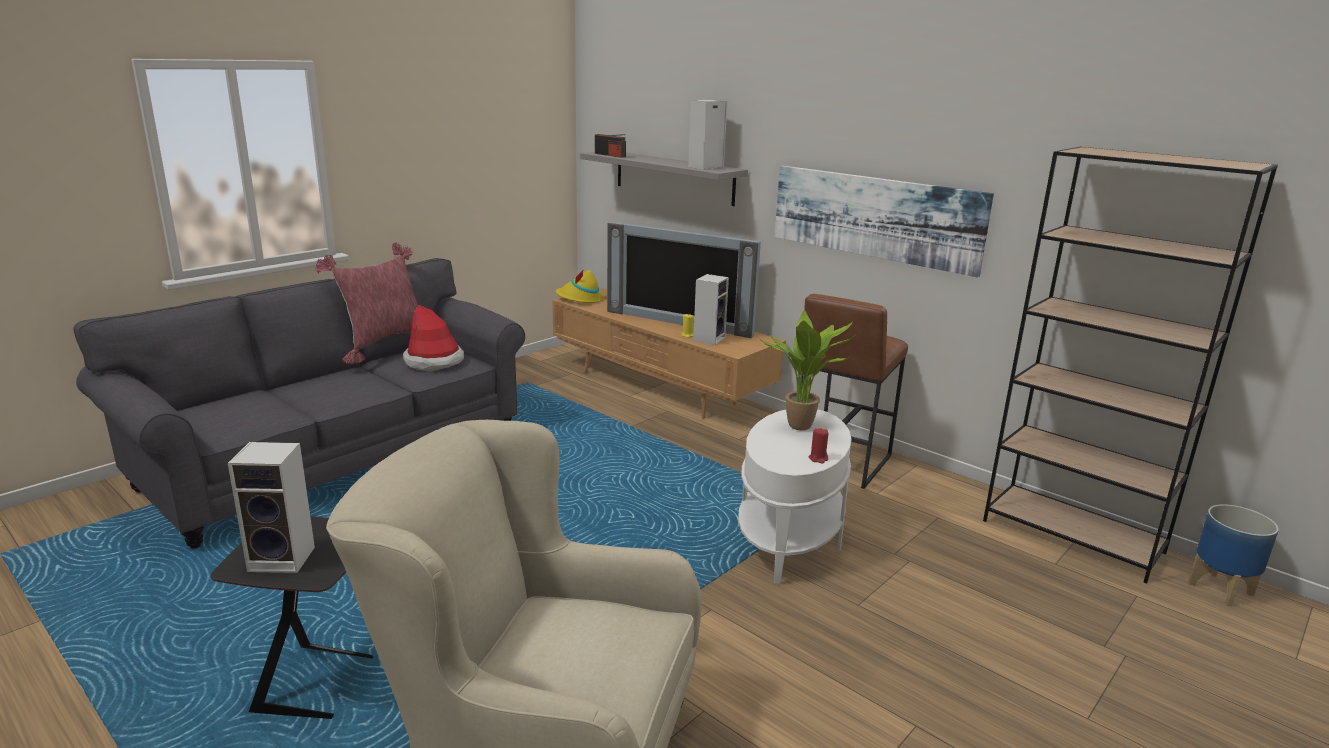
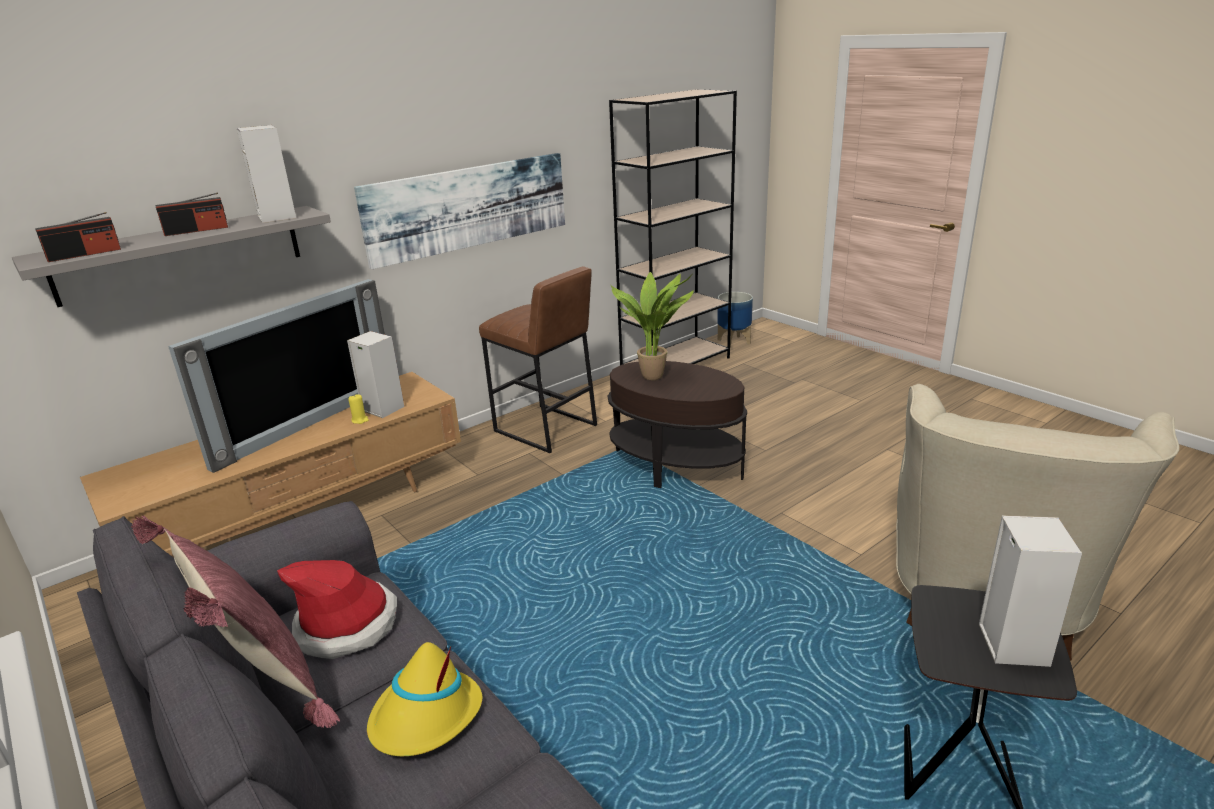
camera: 80 degrees left, 5 degrees up
yellow hat [556,269,604,303] -> yellow hat moved to [367,642,482,756]
white side table [738,409,851,584] -> brown side table [608,361,747,488]
red candle [809,428,829,464] -> none
none -> radio [156,192,228,236]

